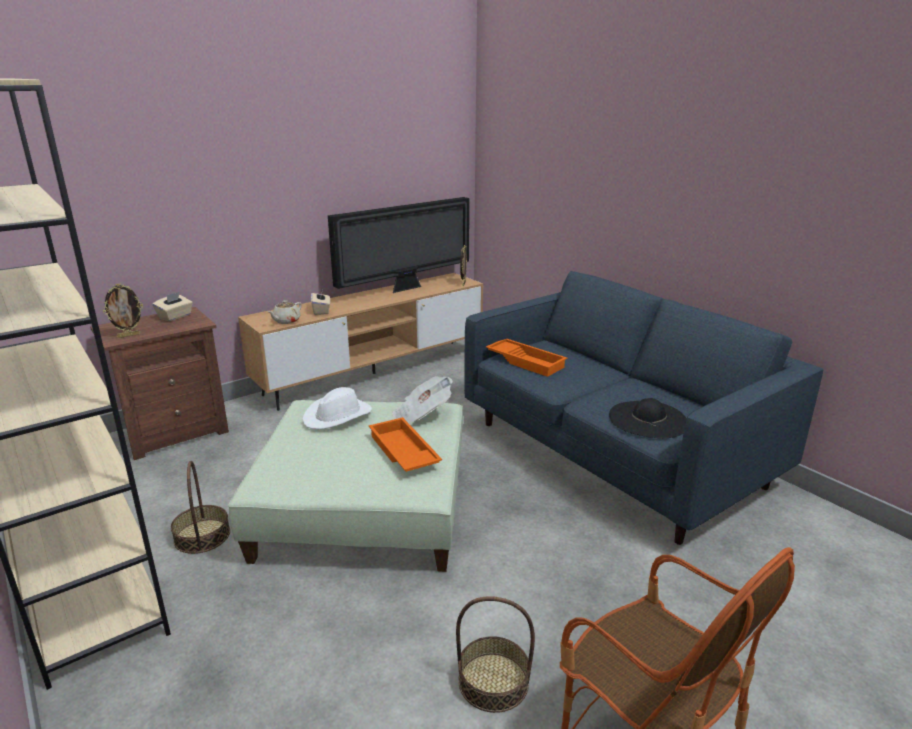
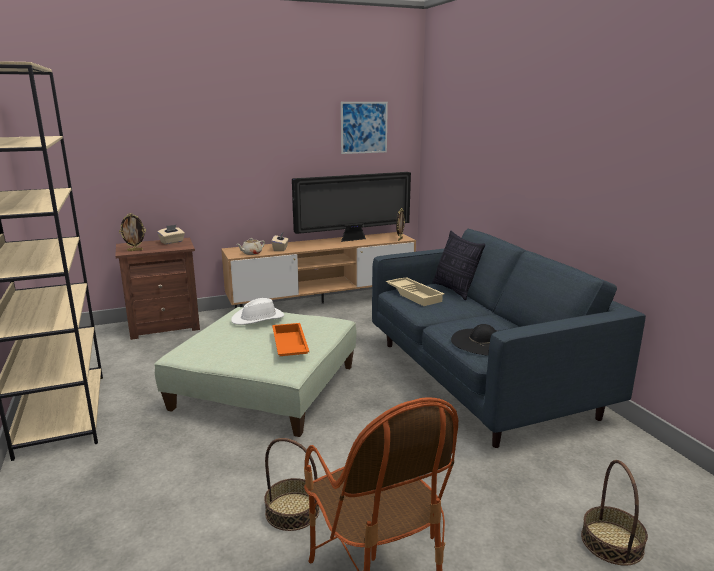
camera: 15 degrees right, 5 degrees down
basket [171,461,230,554] -> basket moved to [581,460,648,566]
newspaper [392,376,453,424] -> none
orange tray [486,339,567,377] -> beige tray [386,277,444,306]
none -> picture [341,102,388,154]
none -> pillow [432,231,485,300]

